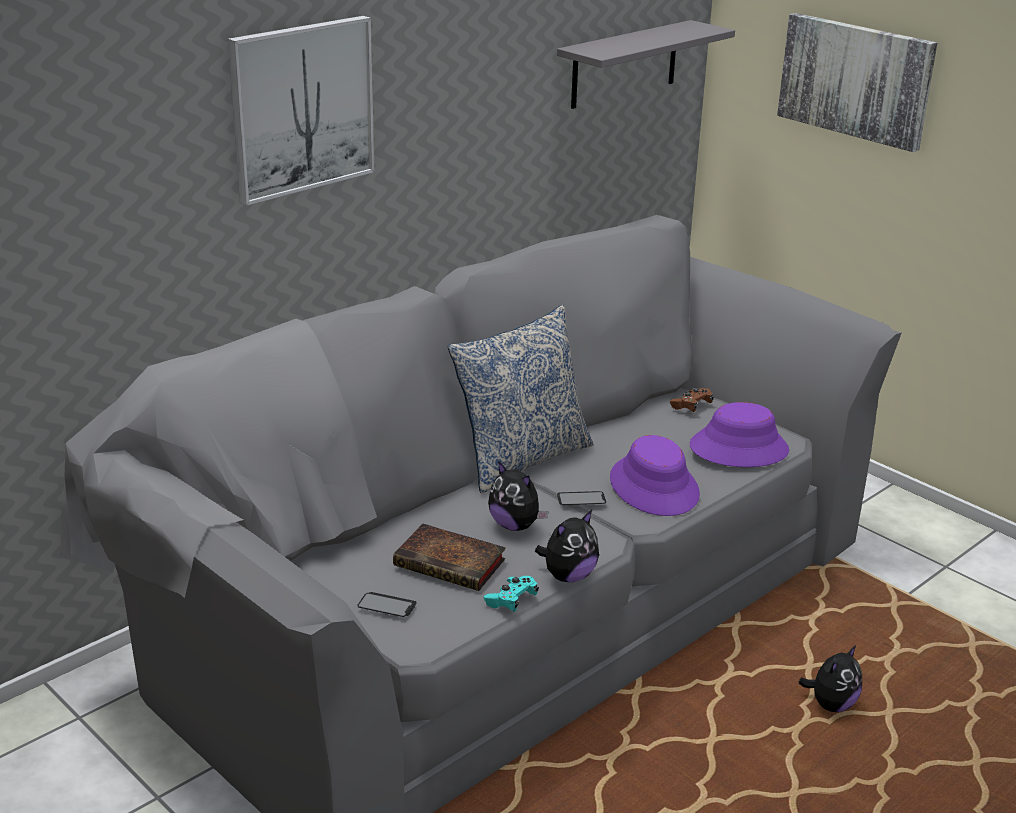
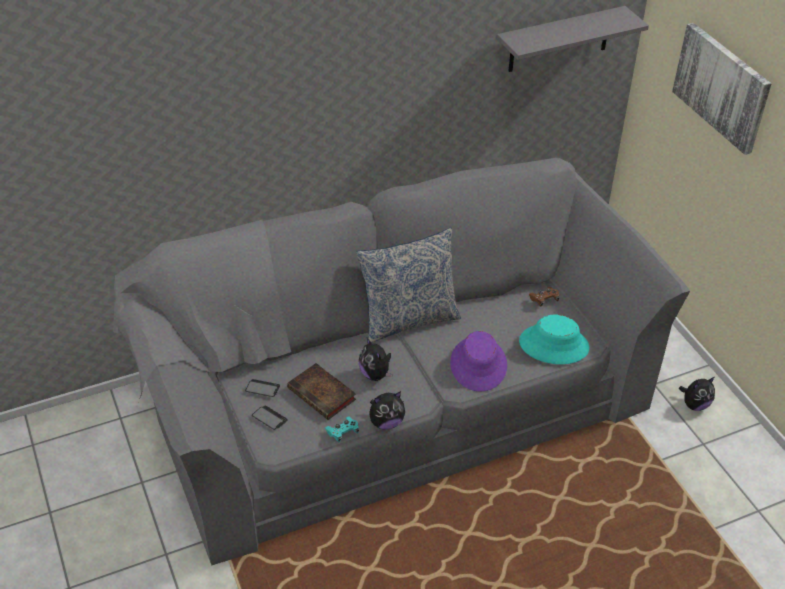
camera: 20 degrees right, 15 degrees up
picture [228,16,375,206] -> none
phone [557,491,606,505] -> phone moved to [245,379,280,397]
purple hat [690,402,789,467] -> turquoise hat [519,315,589,364]
plush toy [798,645,862,712] -> plush toy moved to [679,377,715,411]

